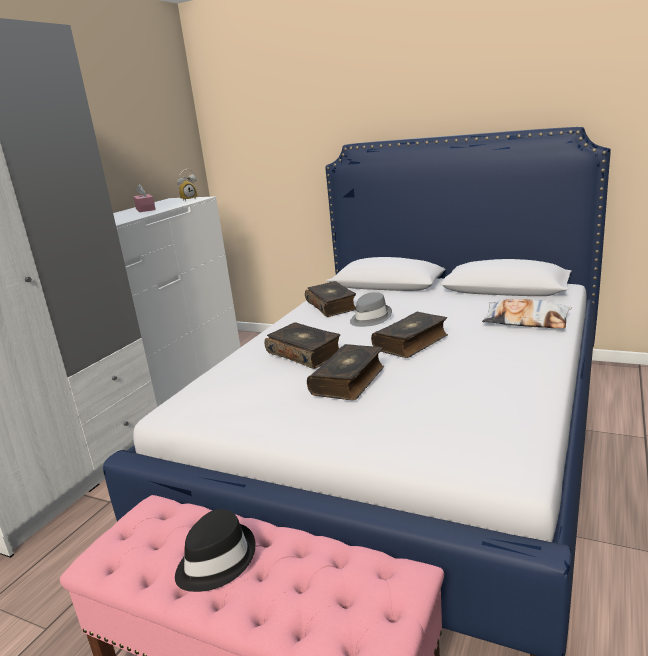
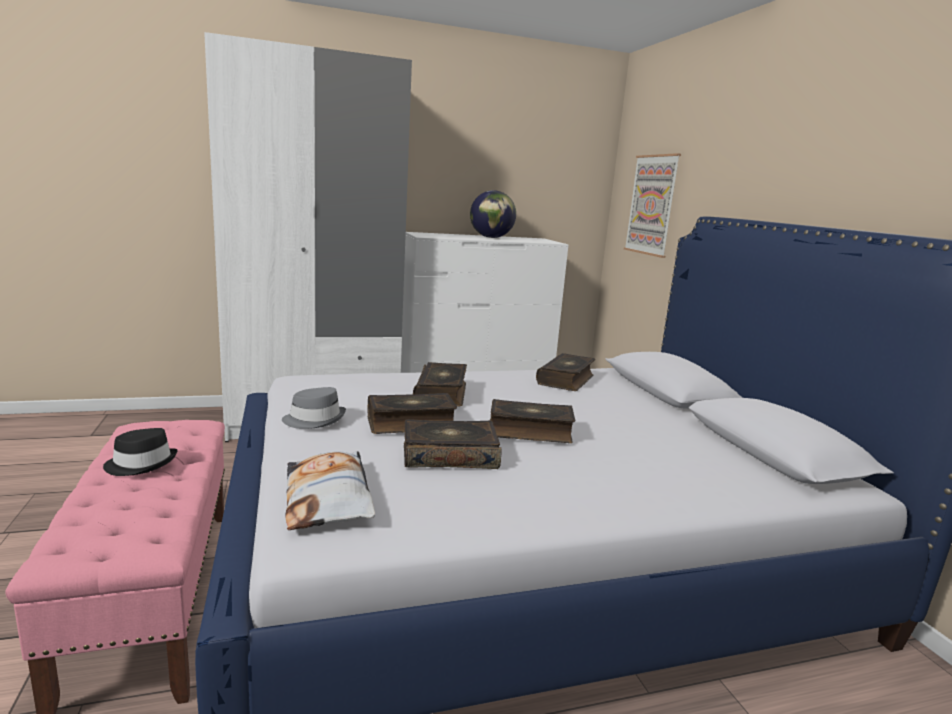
camera: 45 degrees right, 5 degrees down
pink tissue box [133,184,156,212] -> globe [470,190,516,238]
alarm clock [177,169,198,201] -> none
grey hat [350,292,392,327] -> grey hat moved to [282,387,346,429]
pillow [482,299,572,328] -> pillow moved to [286,451,376,530]
none -> book [404,419,502,469]
none -> picture [624,153,681,258]

